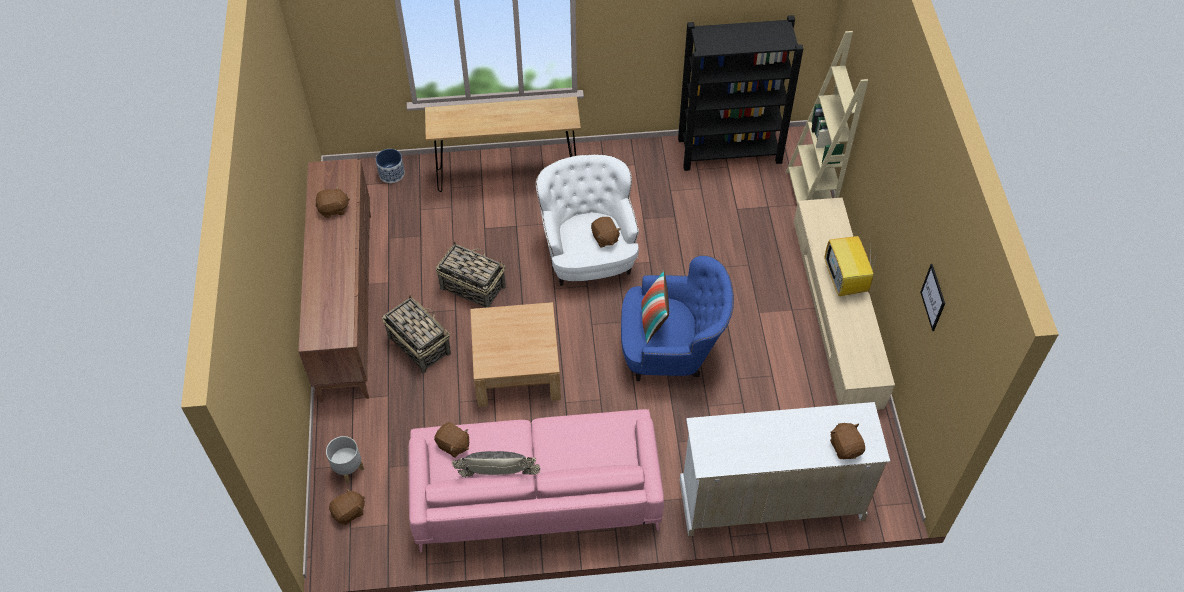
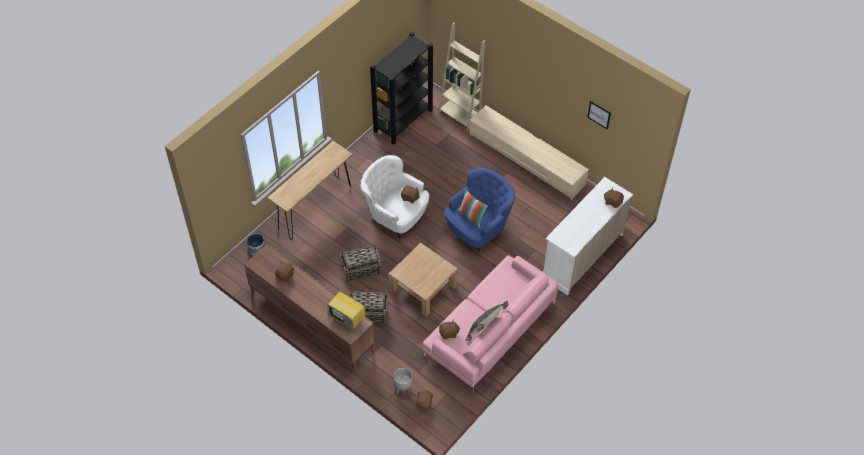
camera: 45 degrees left, 0 degrees up
television [824,236,877,296] -> television moved to [327,291,365,330]

